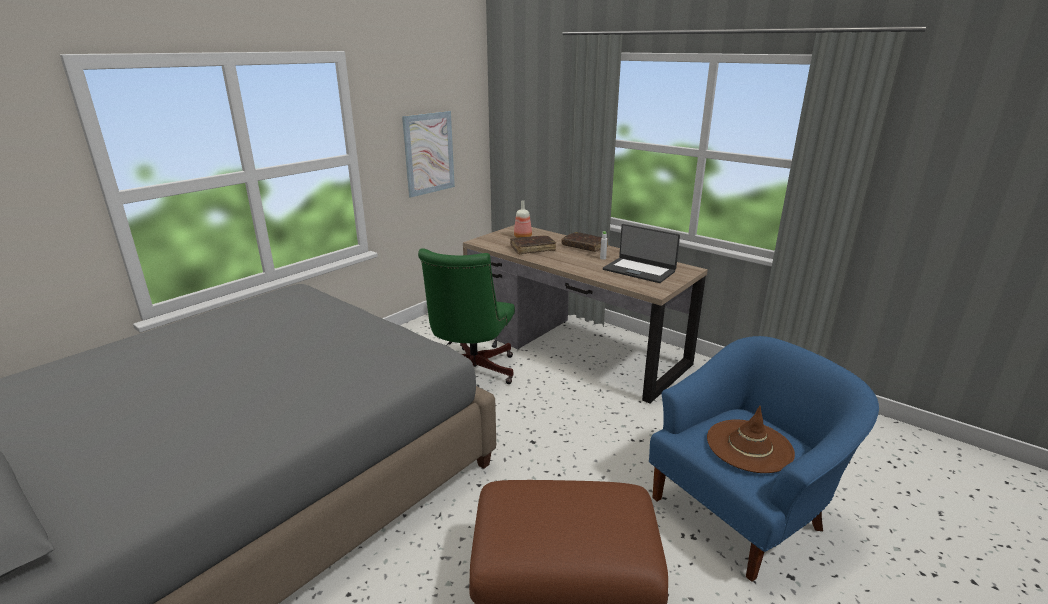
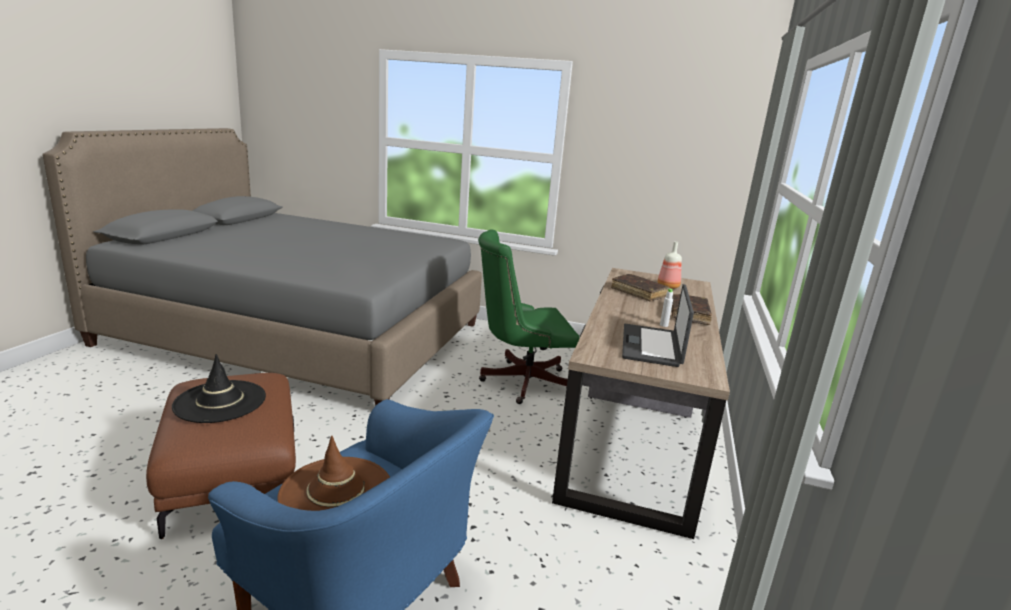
camera: 65 degrees right, 5 degrees down
picture [402,111,455,198] -> none
none -> black hat [172,354,266,423]

